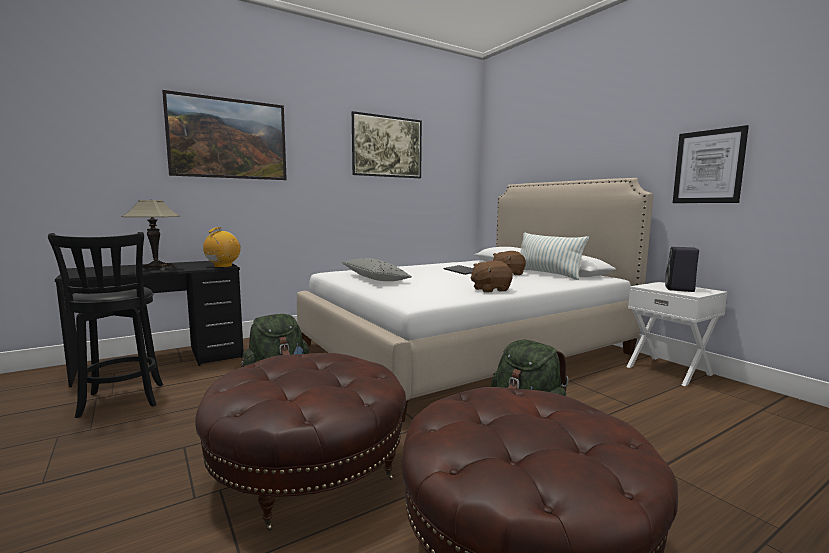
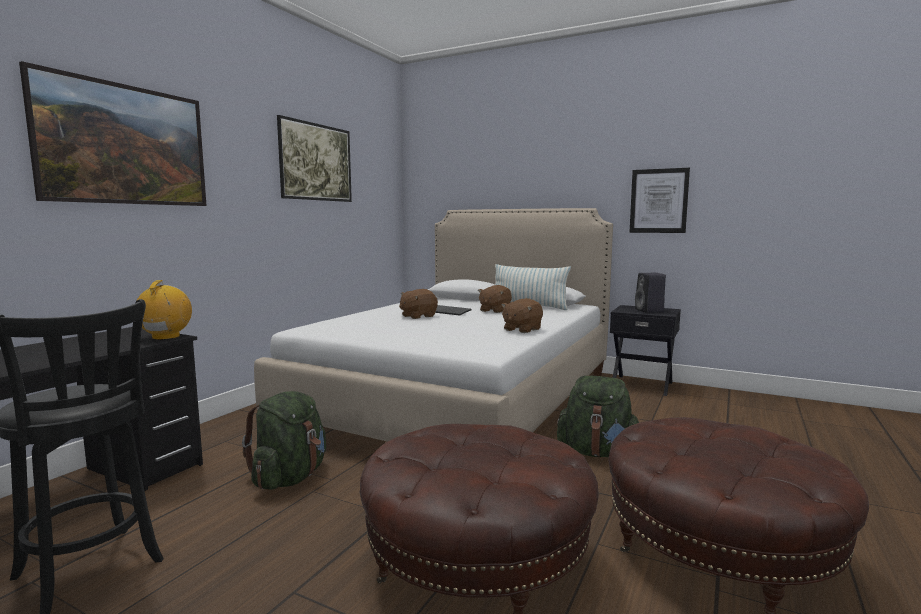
camera: 30 degrees left, 0 degrees up
table lamp [121,199,180,271] -> none
grey pillow [342,258,412,281] -> none
white nightstand [627,282,728,386] -> black nightstand [610,305,681,396]
none -> brown plush toy [399,289,438,319]

